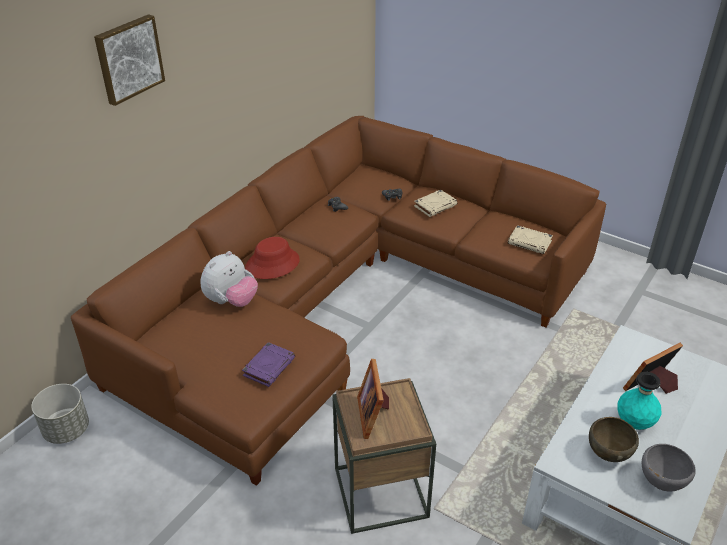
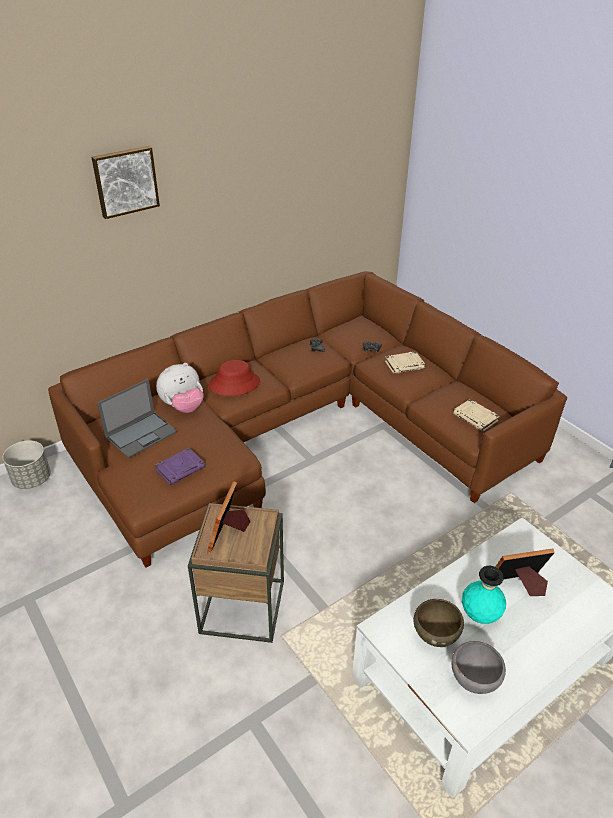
camera: 20 degrees right, 0 degrees up
none -> laptop [97,379,177,458]

